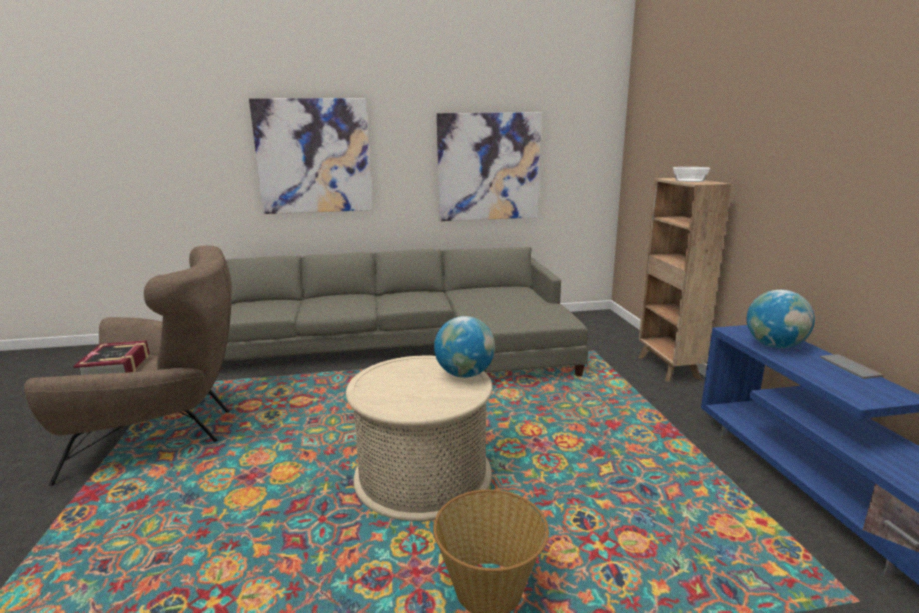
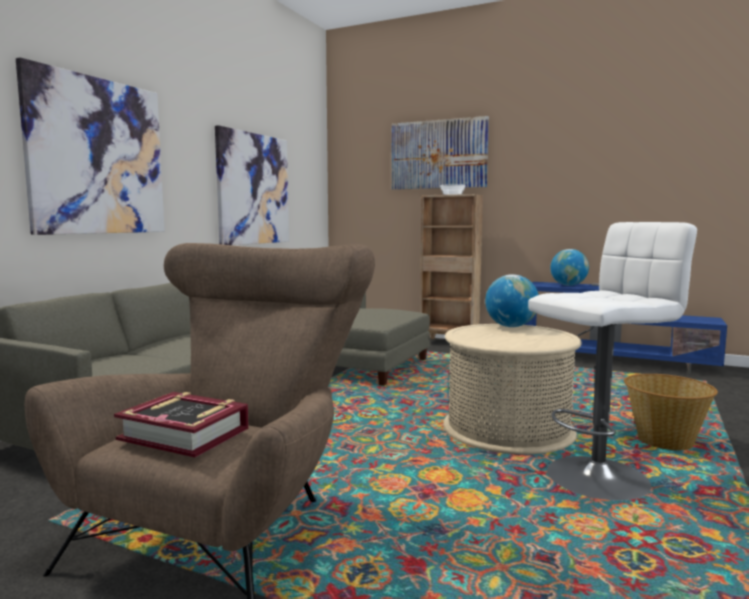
camera: 55 degrees left, 10 degrees down
none -> picture [391,116,489,190]
none -> white stool [528,222,697,500]

